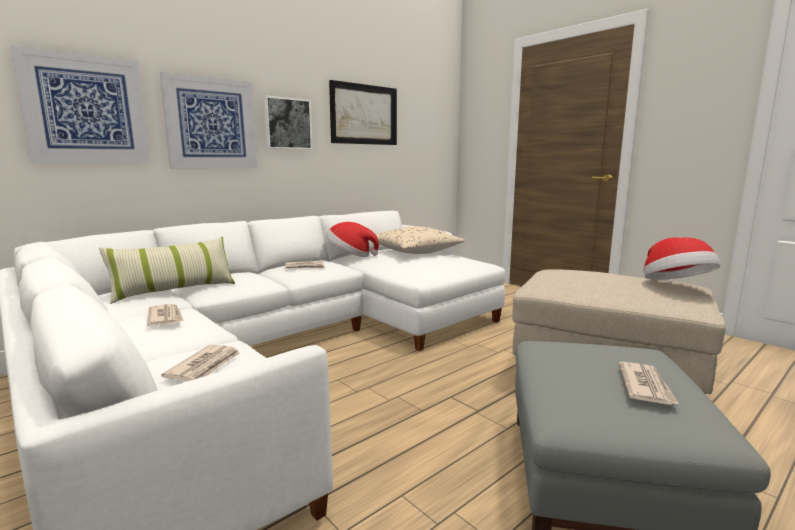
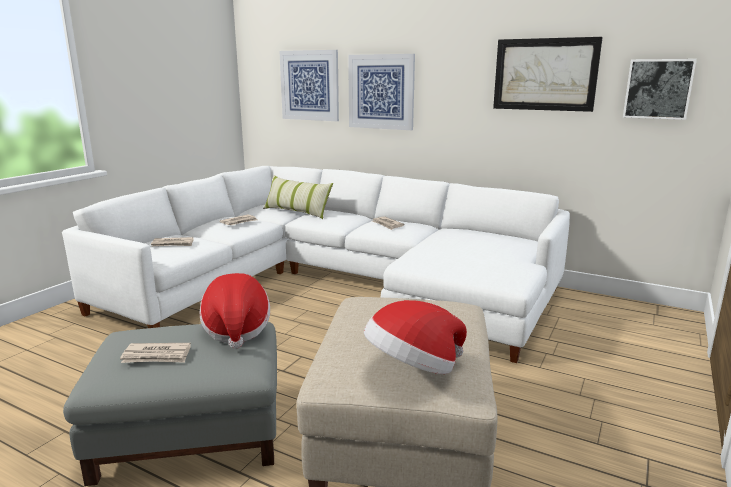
camera: 70 degrees right, 5 degrees up
picture [263,96,313,150] -> picture moved to [623,59,697,120]
hat [326,222,379,257] -> hat moved to [200,273,270,349]
beige pillow [375,226,465,254] -> none

